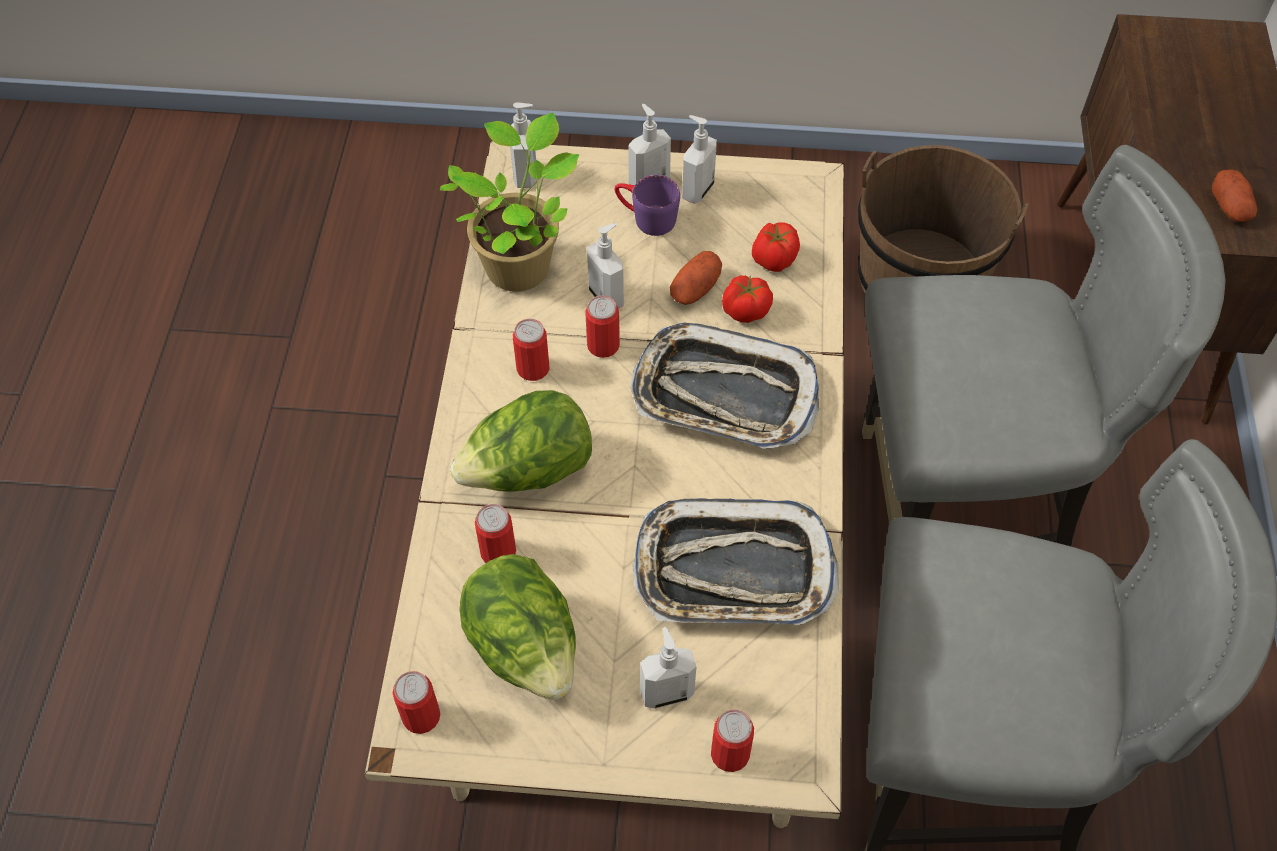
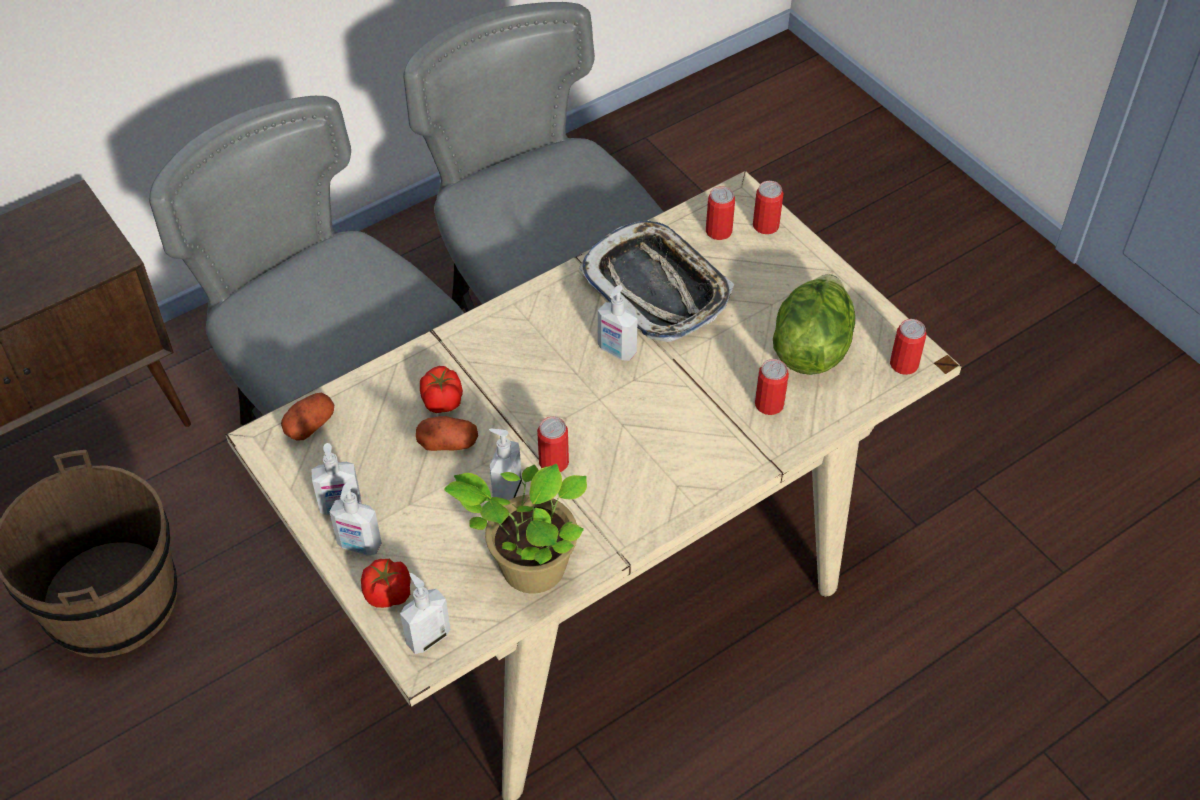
camera: 130 degrees left, 5 degrees down
lettuce [450,390,592,492] -> none
can [513,319,549,381] -> can moved to [706,186,735,240]
purple mug [615,175,680,236] -> none
tray [630,322,819,449] -> none
soap dispenser [640,627,697,709] -> soap dispenser moved to [598,285,638,361]
tomato [752,223,800,272] -> tomato moved to [361,559,411,608]
potato [1212,169,1257,222] -> potato moved to [281,393,334,441]

